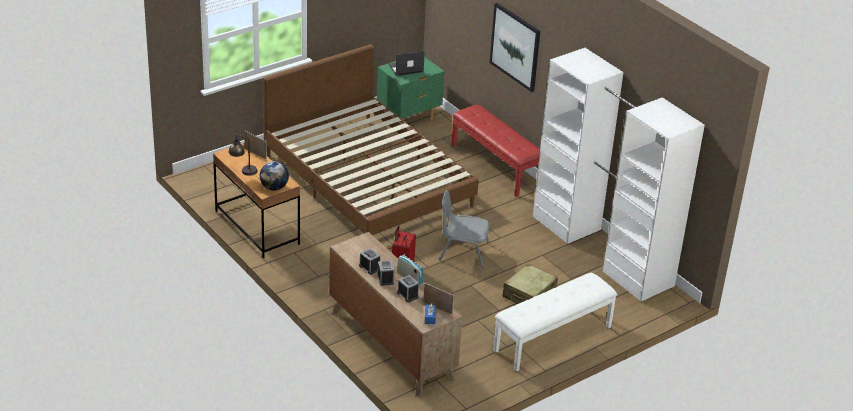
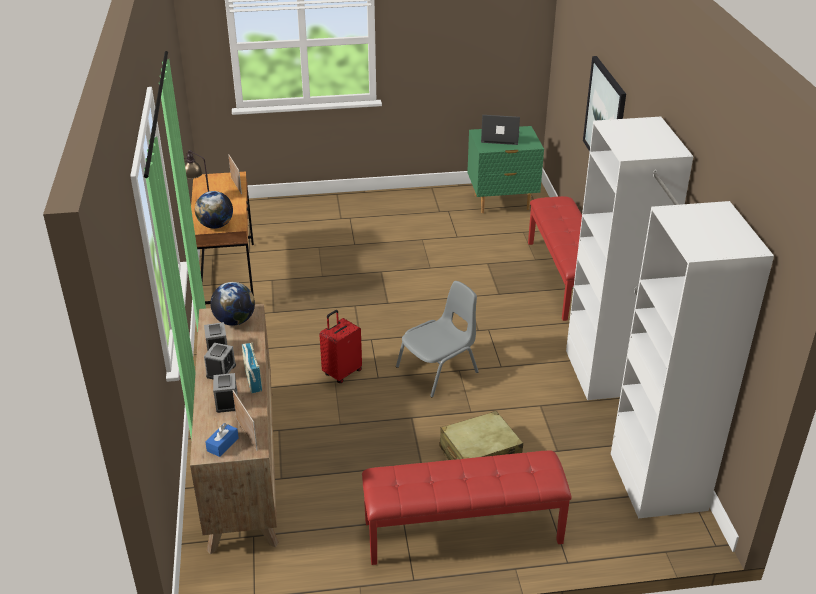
camera: 30 degrees right, 0 degrees up
brown bed [263,44,479,235] -> none
grey chair [439,190,489,267] -> grey chair turned 105 degrees clockwise [396,281,479,397]
white bench [493,273,617,371] -> red bench [362,451,572,565]
none -> globe [210,282,255,326]

